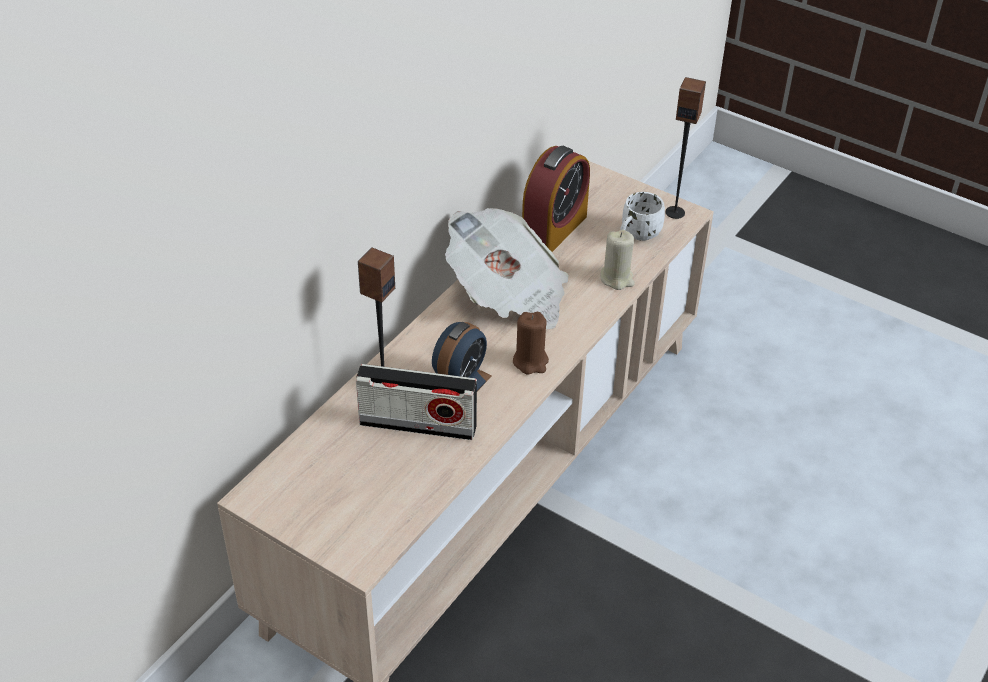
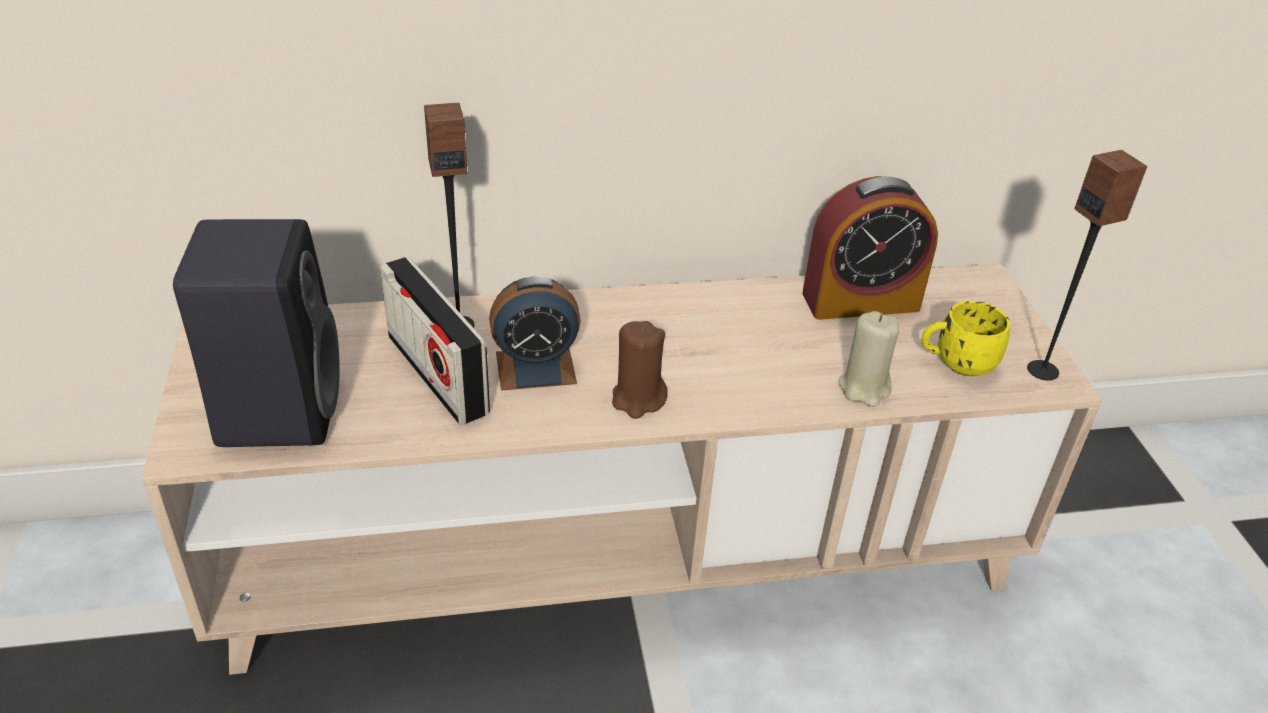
camera: 45 degrees right, 5 degrees down
newspaper [445,208,569,330] -> none
white mug [620,192,665,241] -> yellow mug [921,301,1010,376]
none -> black speaker [173,219,340,447]

